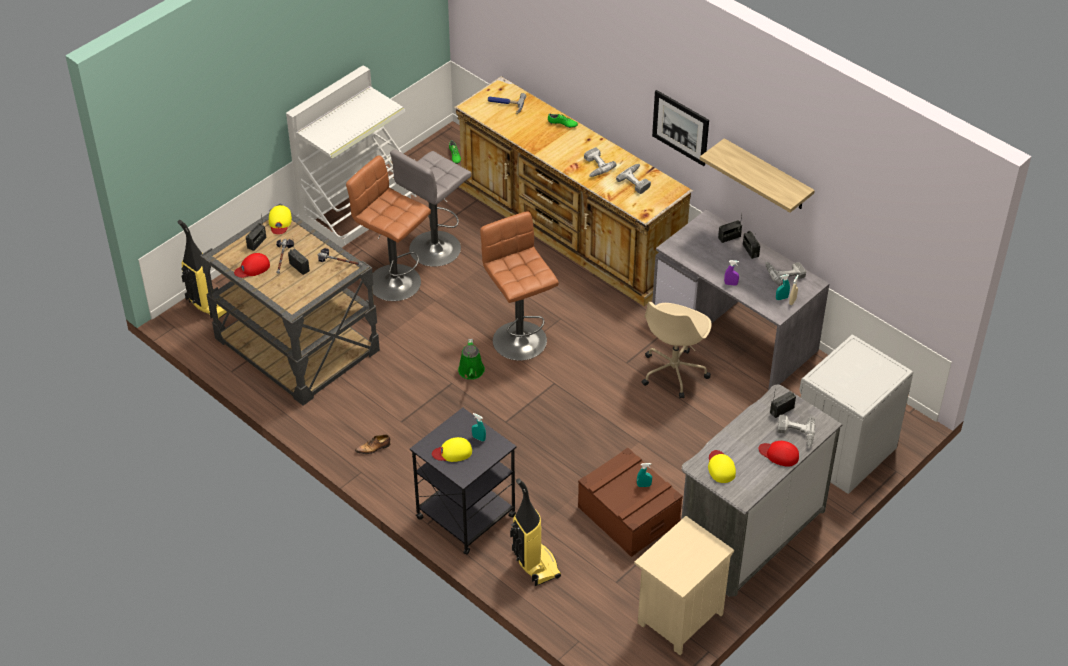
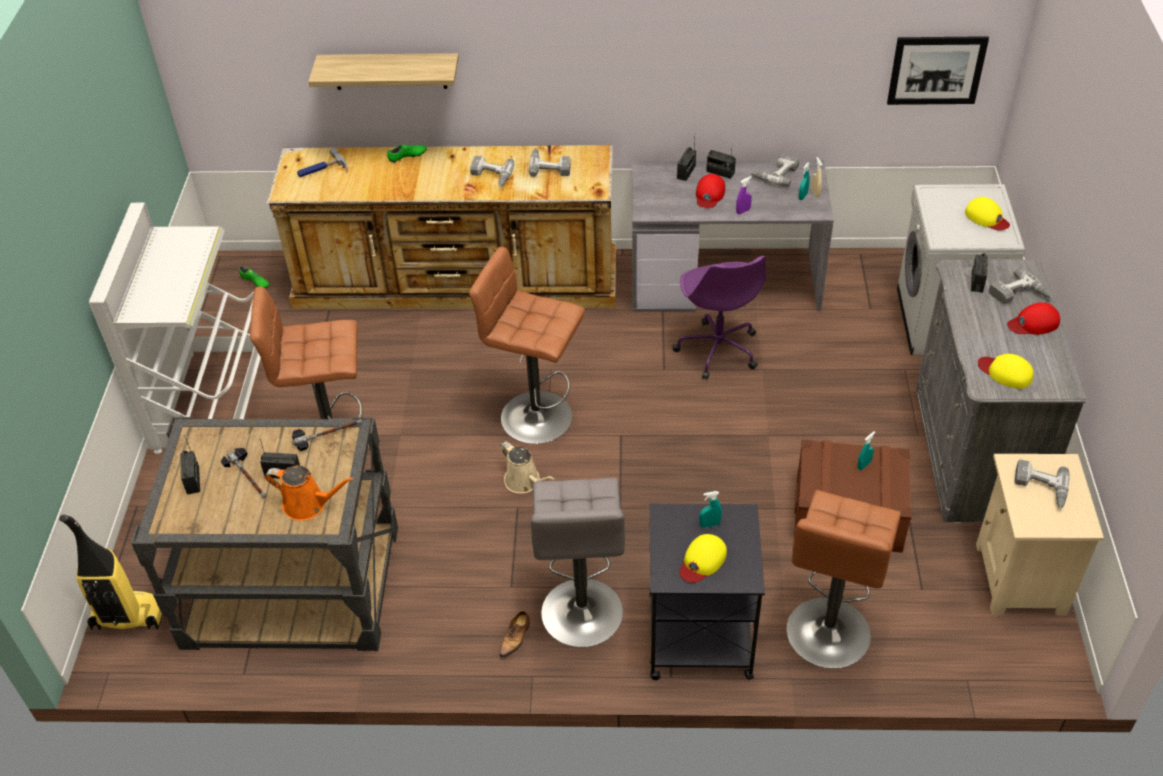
camera: 40 degrees left, 0 degrees up
red cap [234,253,270,278] -> red cap moved to [696,174,725,208]
yellow cap [269,205,292,234] -> yellow cap moved to [965,197,1010,230]
grey stool [390,149,472,267] -> grey stool moved to [531,478,625,647]
green watering can [458,339,485,380] -> beige watering can [500,441,555,493]
vacuum cleaner [510,479,561,586] -> brown stool [787,490,901,668]
beige office chair [642,302,712,399] -> purple office chair [673,256,766,379]
picture [652,90,709,166] -> picture moved to [887,36,989,105]
shelf [700,138,815,213] -> shelf moved to [308,53,459,90]
none -> orange watering can [265,465,354,521]
none -> power drill [1015,460,1070,509]

